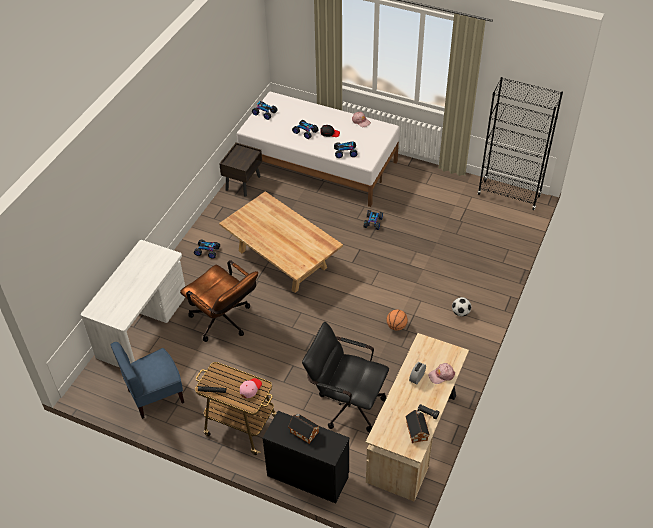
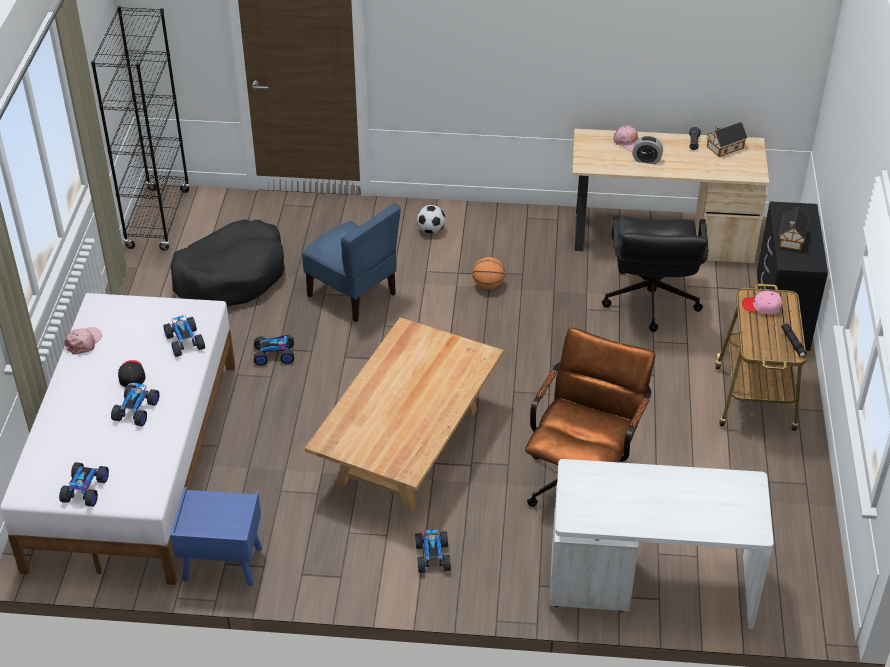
camera: 110 degrees left, 5 degrees down
blue chair [111,342,184,419] -> blue chair moved to [302,204,401,322]
brown nightstand [219,143,262,196] -> blue nightstand [170,487,262,586]
none -> black dog bed [171,219,285,307]

